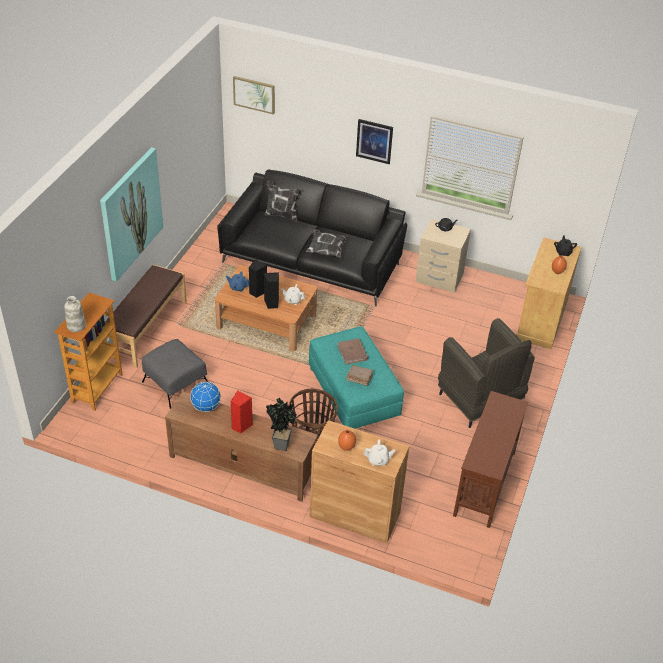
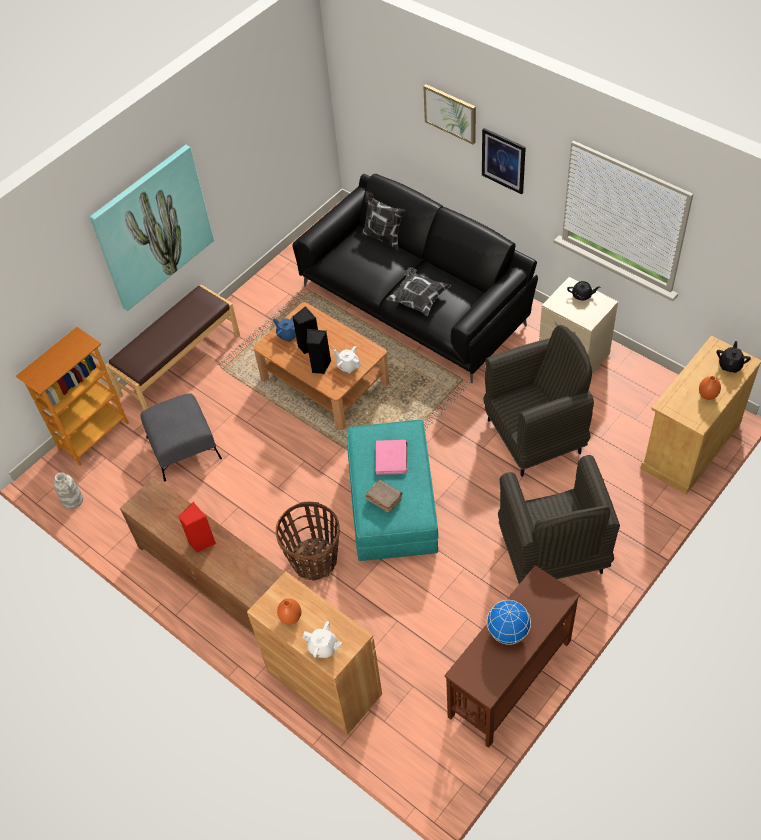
camera: 25 degrees right, 10 degrees up
white vase [64,296,86,332] -> white vase moved to [54,472,83,509]
globe [190,382,221,412] -> globe moved to [487,600,531,645]
picture [233,76,275,115] -> picture moved to [423,84,476,145]
potted plant [266,397,296,451] -> none
brown book [337,338,368,365] -> pink book [376,440,408,475]
none -> grey armchair [483,325,594,477]

